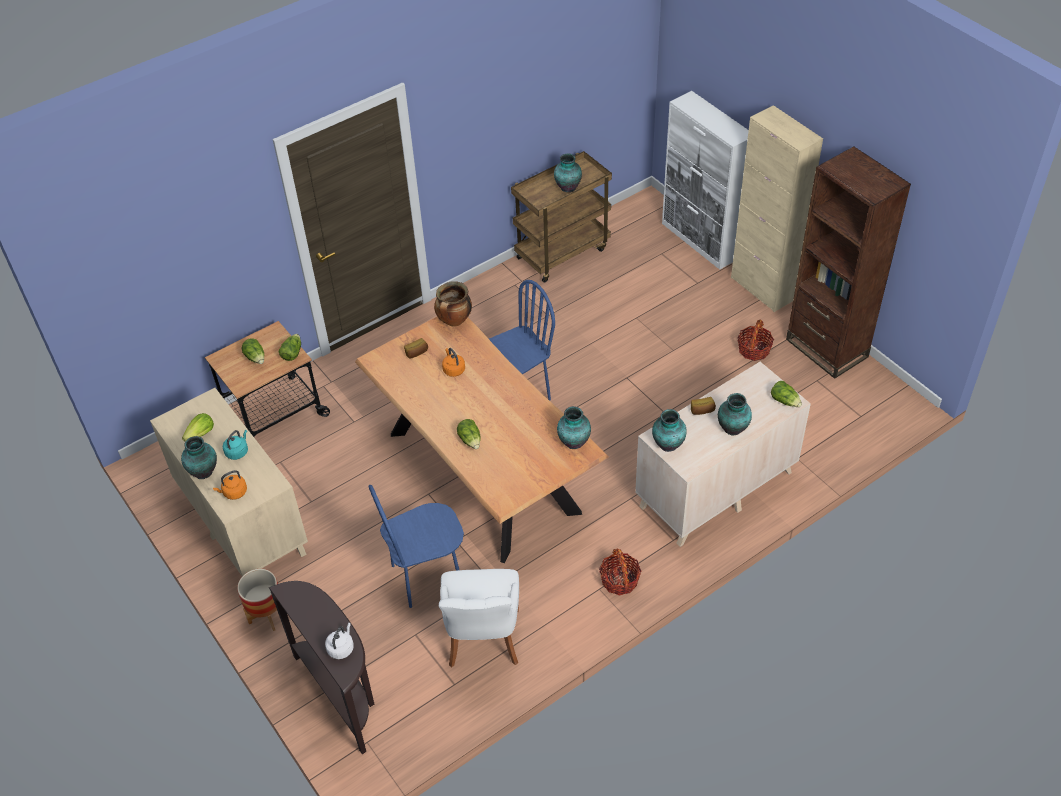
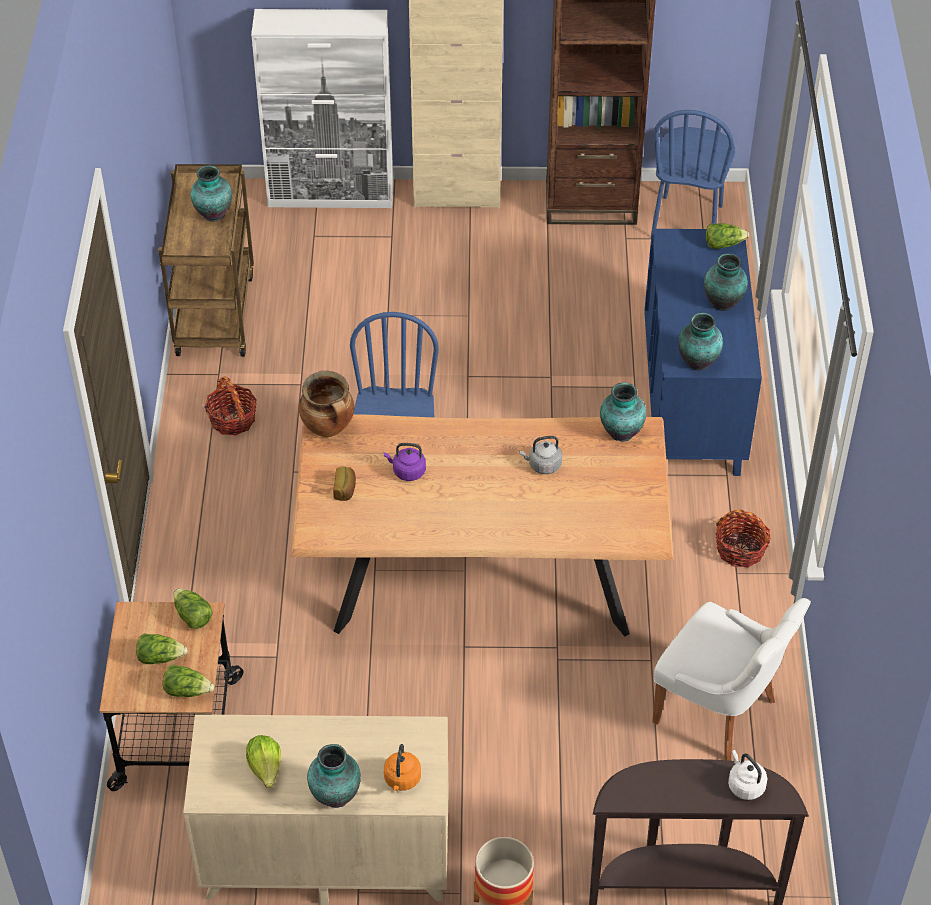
camera: 55 degrees left, 0 degrees up
turquoise kettle [223,430,248,460] -> none
blue chair [368,485,464,608] -> blue chair moved to [651,110,735,234]
orange kettle [442,348,465,377] -> purple kettle [384,443,426,481]
lettuce [457,419,481,449] -> lettuce moved to [163,665,214,697]
beige dresser [635,362,811,547] -> blue dresser [644,229,762,476]
bread [691,397,716,415] -> none
basket [737,320,774,361] -> basket moved to [204,376,257,435]
none -> grey kettle [519,436,562,474]

